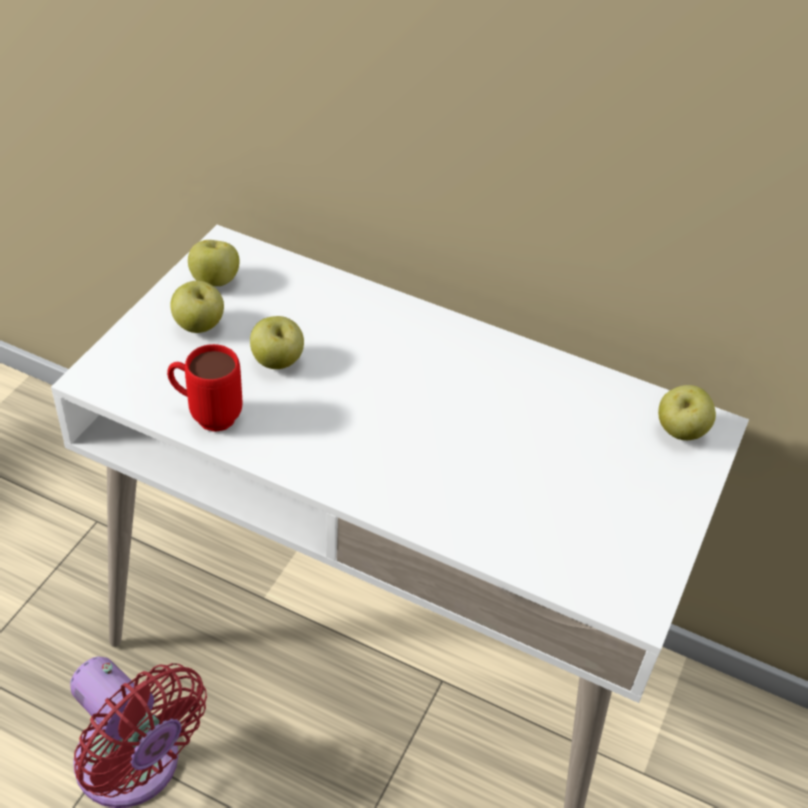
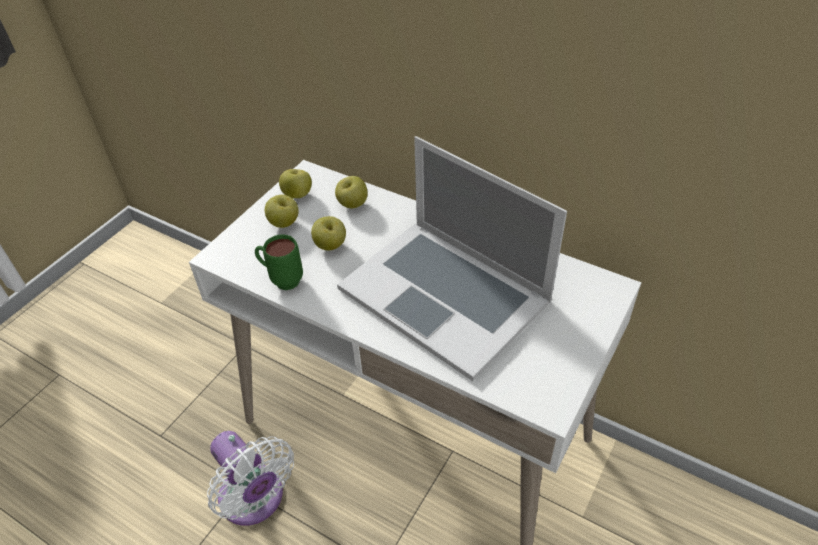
camera: 10 degrees right, 0 degrees up
red fan [70,657,207,808] -> white fan [207,431,294,526]
red mug [167,344,242,432] -> green mug [255,234,303,290]
apple [658,385,716,440] -> apple moved to [335,176,368,208]
none -> laptop [337,136,567,381]

